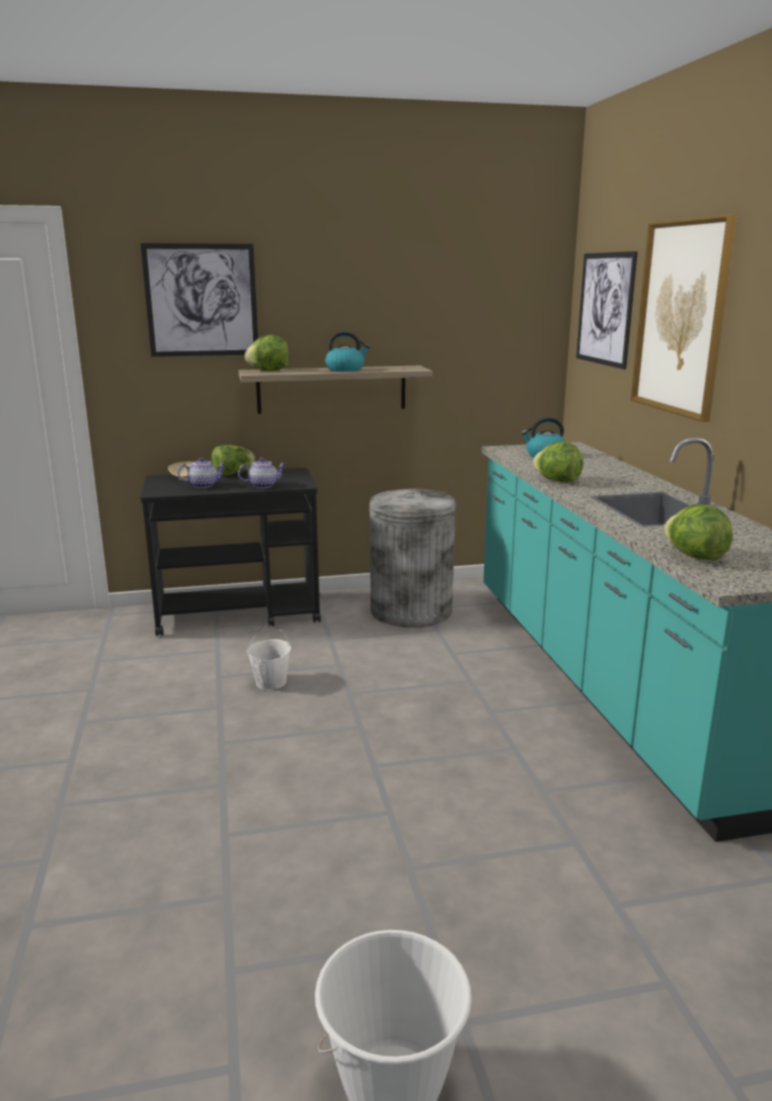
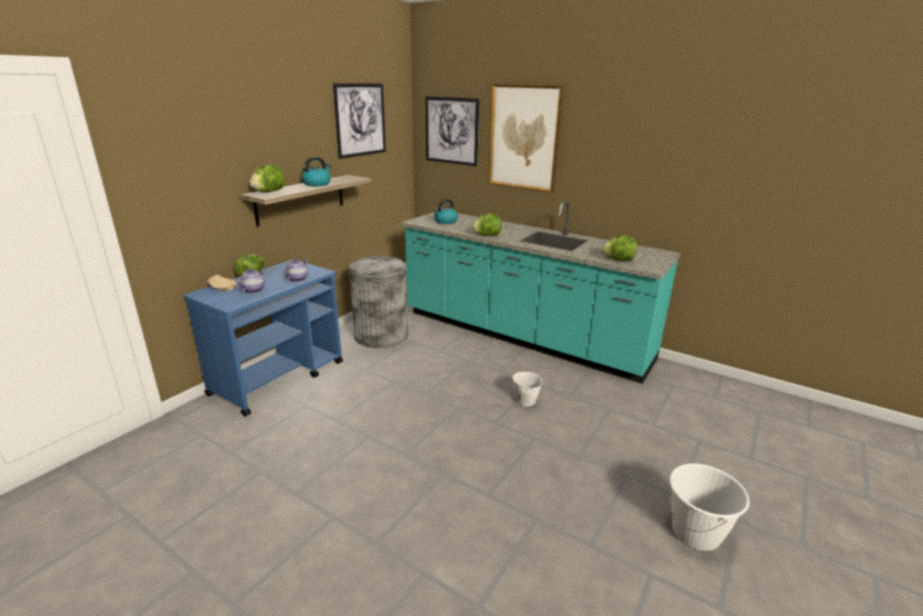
camera: 45 degrees left, 5 degrees up
picture [140,243,258,357] -> picture moved to [333,83,386,159]
black cart [140,468,321,636] -> blue cart [183,260,343,417]
white bucket [247,625,291,690] -> white bucket moved to [512,364,543,406]

